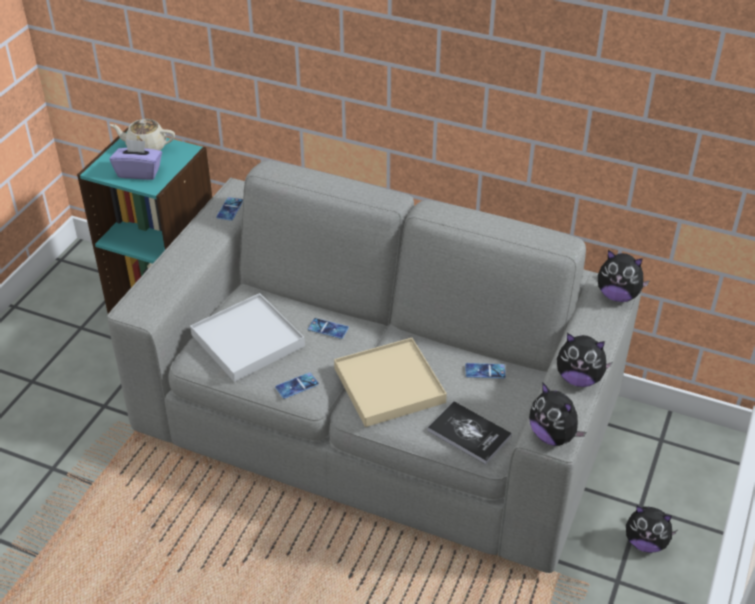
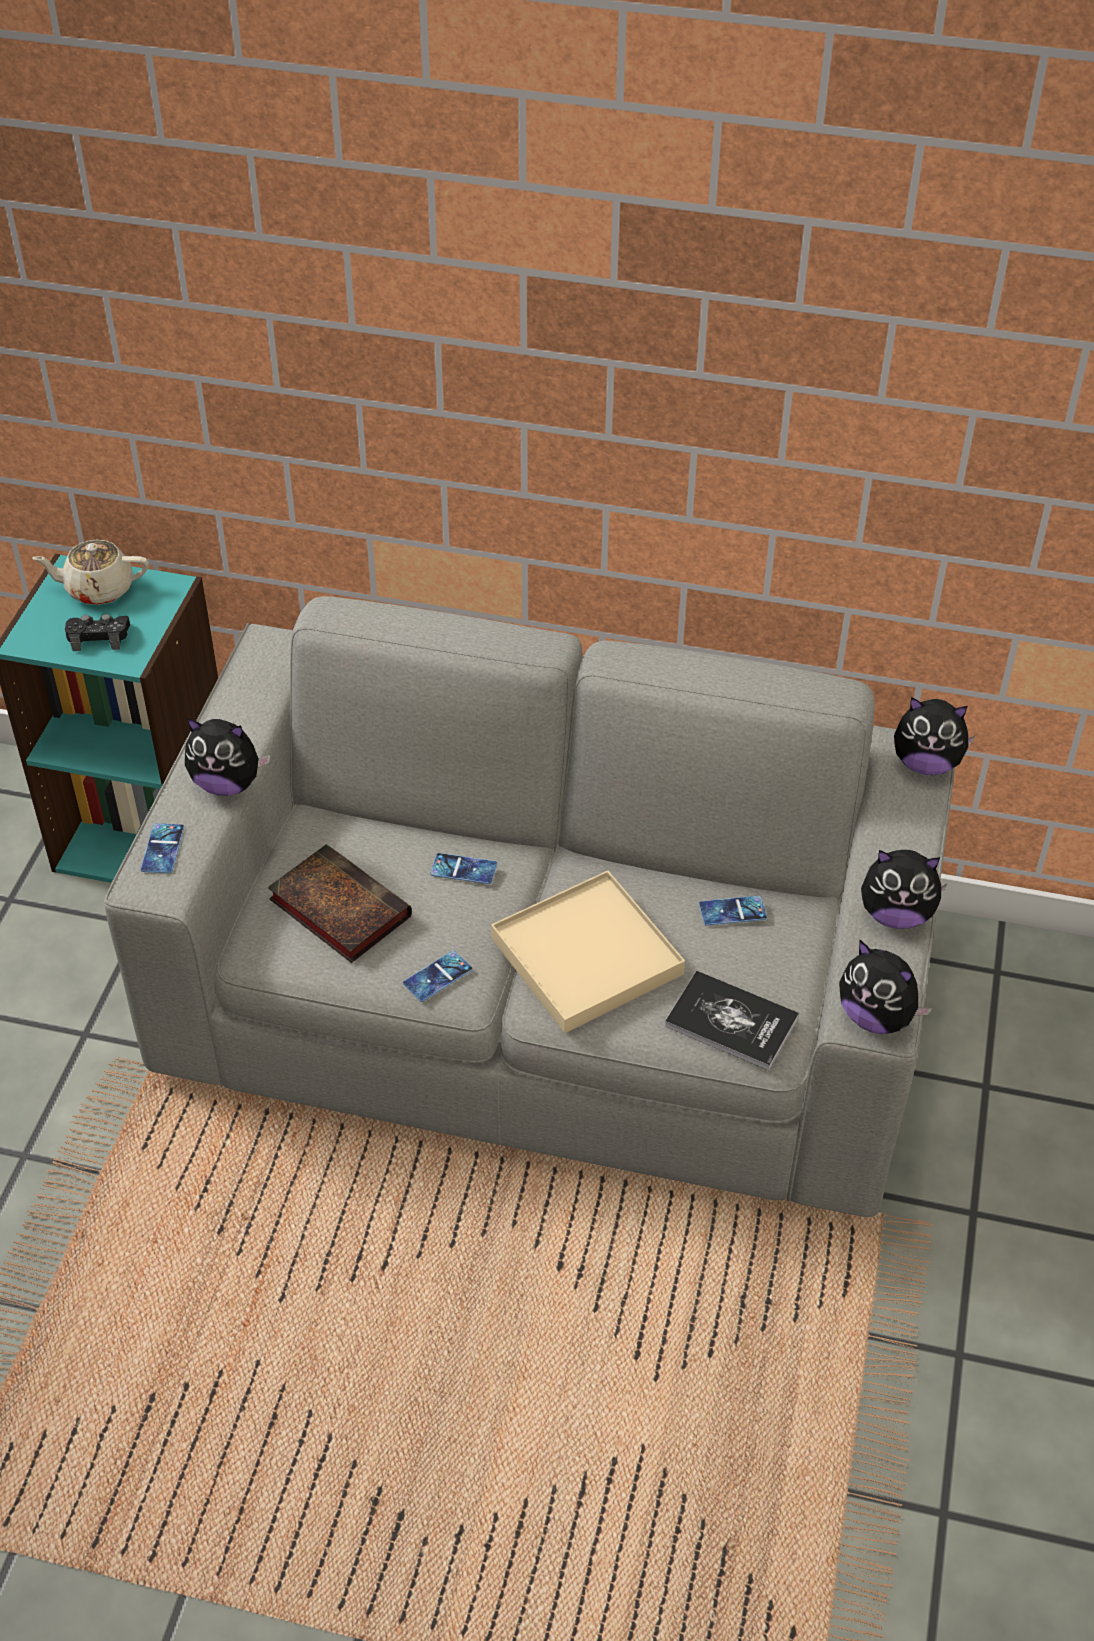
camera: 10 degrees left, 5 degrees up
purple tissue box [110,139,162,180] -> black game controller [65,614,130,651]
white tray [190,293,305,382] -> book [267,844,412,963]
phone [216,197,243,221] -> phone moved to [141,823,184,873]
plush toy [626,506,677,553] -> plush toy moved to [185,718,270,796]

